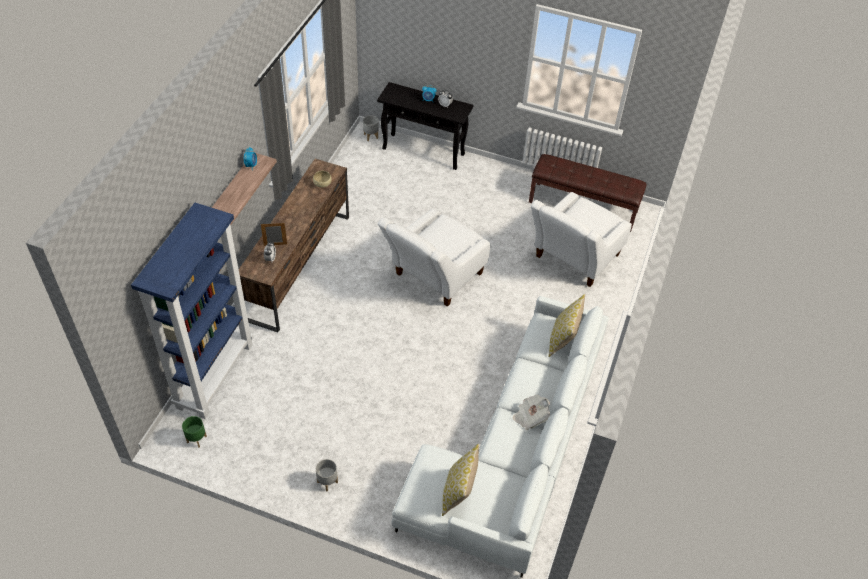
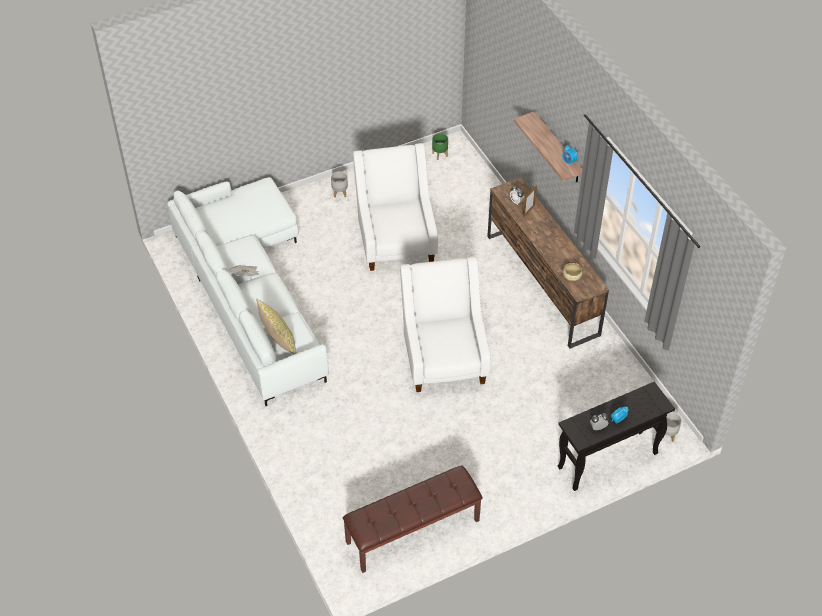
camera: 135 degrees right, 0 degrees up
blue bookcase [131,203,253,419] -> none
pillow [442,444,479,516] -> none
white armchair [531,192,632,287] -> white armchair moved to [353,143,438,271]

